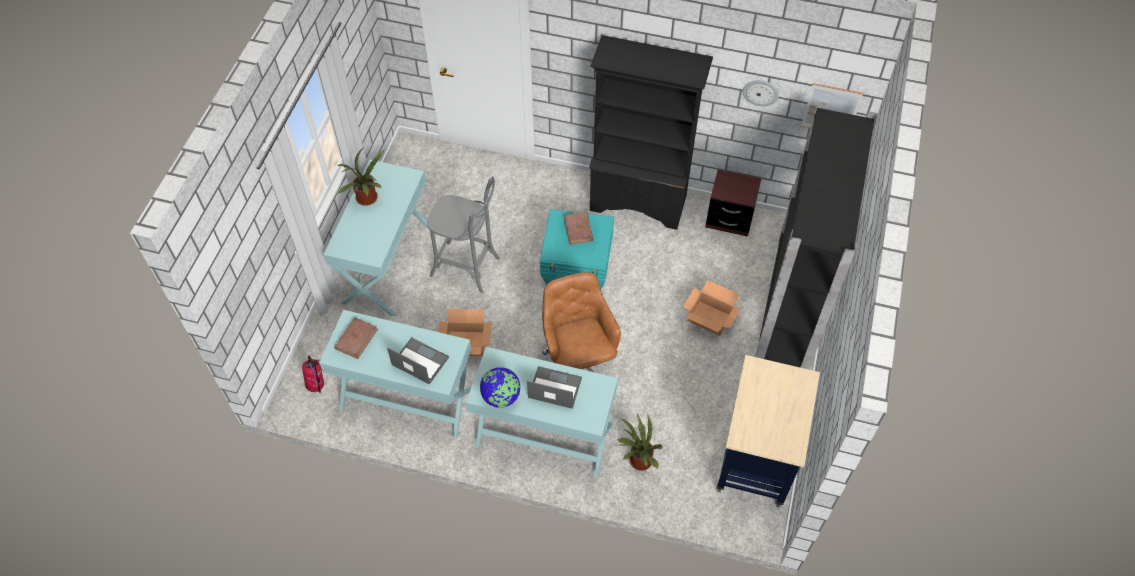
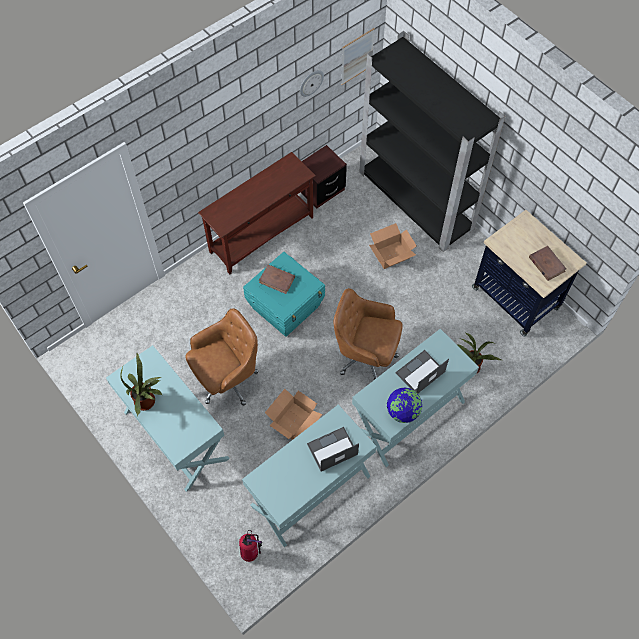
camera: 55 degrees left, 5 degrees up
brown book [334,317,378,359] -> brown book moved to [529,246,566,281]
grey stool [427,177,500,293] -> brown office chair [185,308,258,405]
black bookcase [589,35,713,230] -> brown console table [198,152,316,274]

